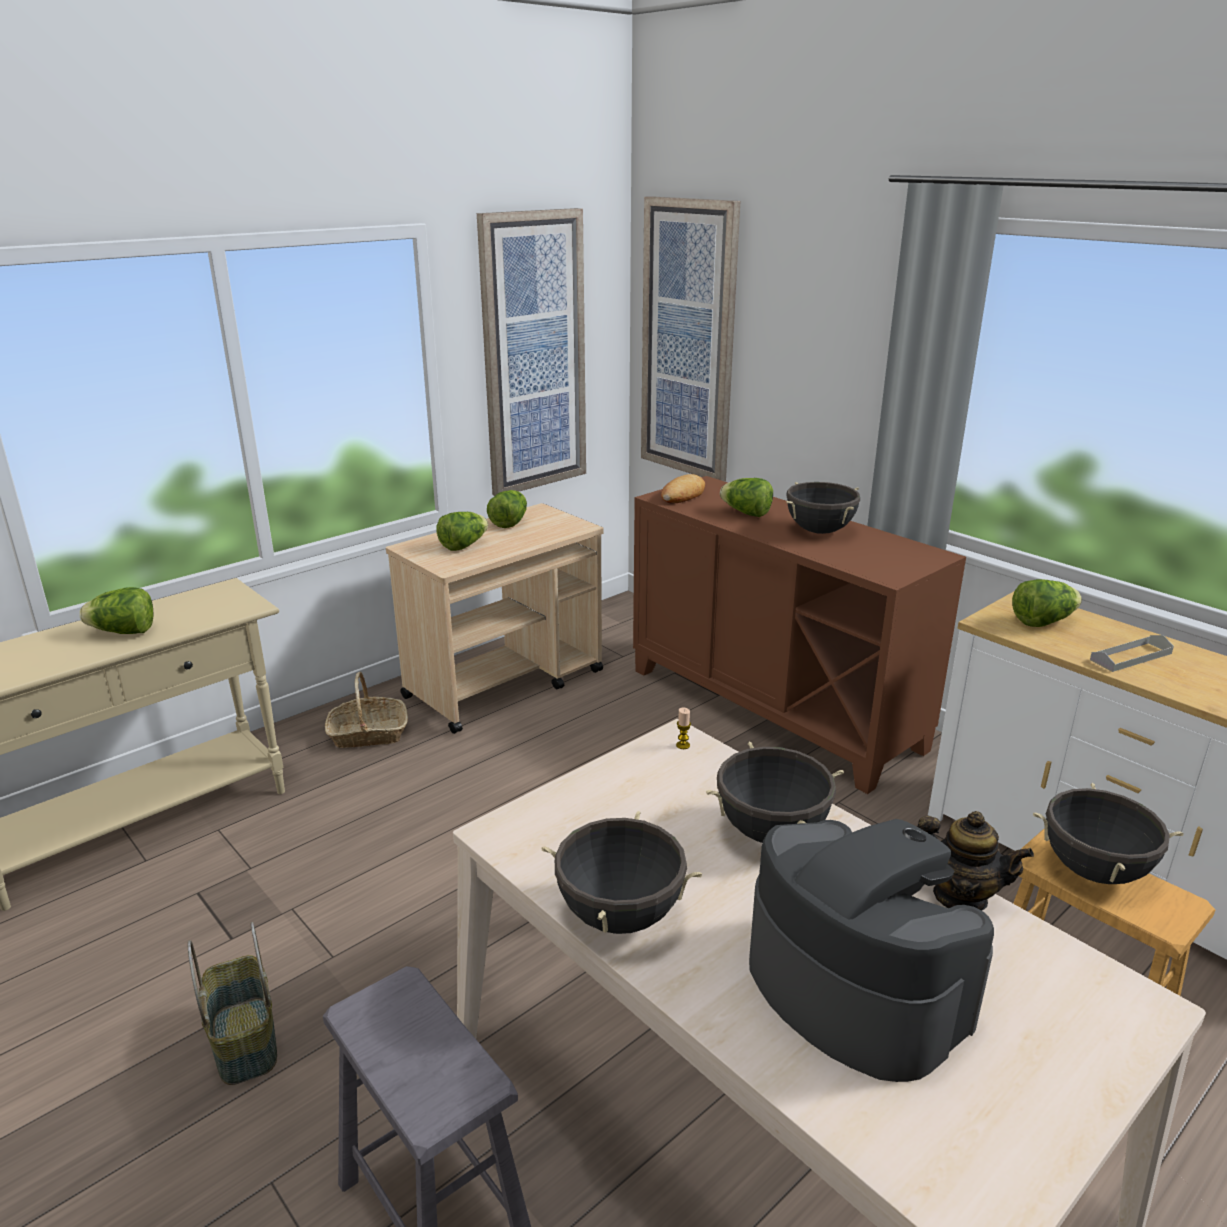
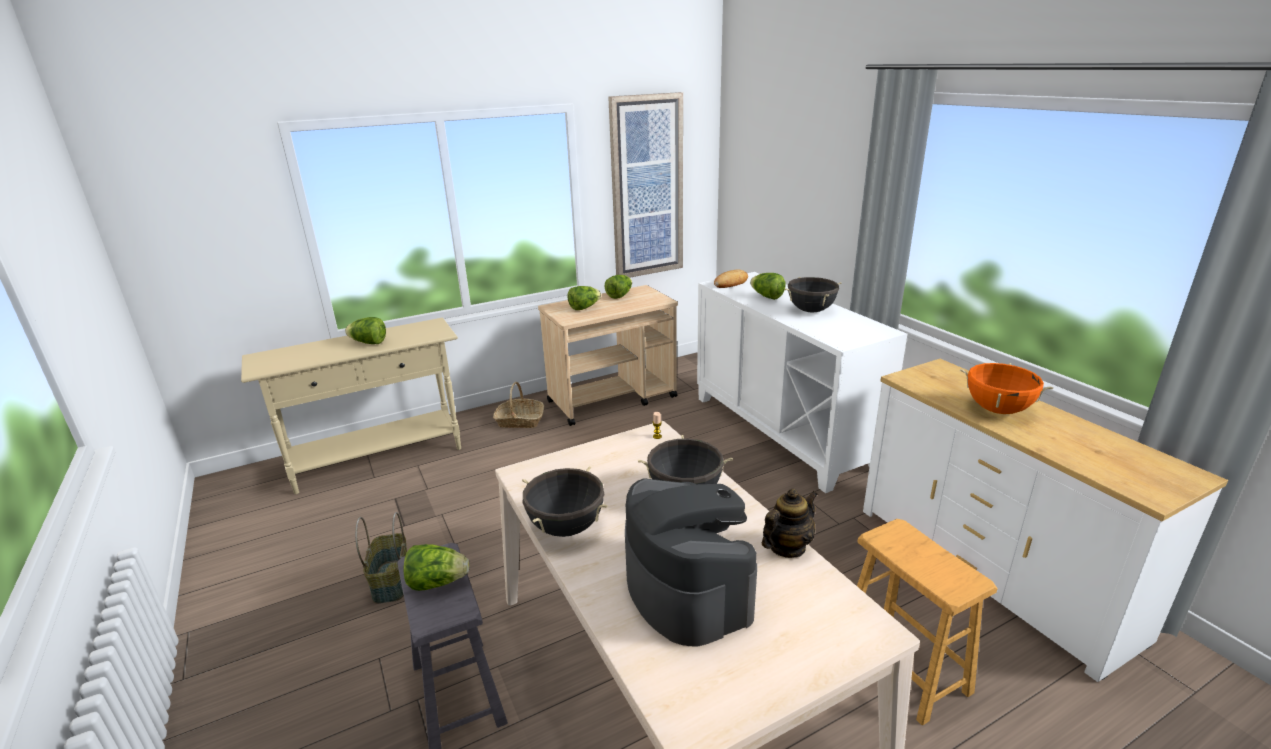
camera: 15 degrees right, 0 degrees up
brown cabinet [633,476,966,794] -> white cabinet [697,272,907,493]
picture [641,196,740,481] -> none
teapot [918,811,1034,910] -> teapot turned 75 degrees counterclockwise [762,489,818,558]
lettuce [1012,579,1082,627] -> lettuce moved to [404,544,469,591]
black cooking pot [1033,783,1184,884] -> none
grey tray [1090,635,1174,672] -> orange cooking pot [960,363,1053,414]

